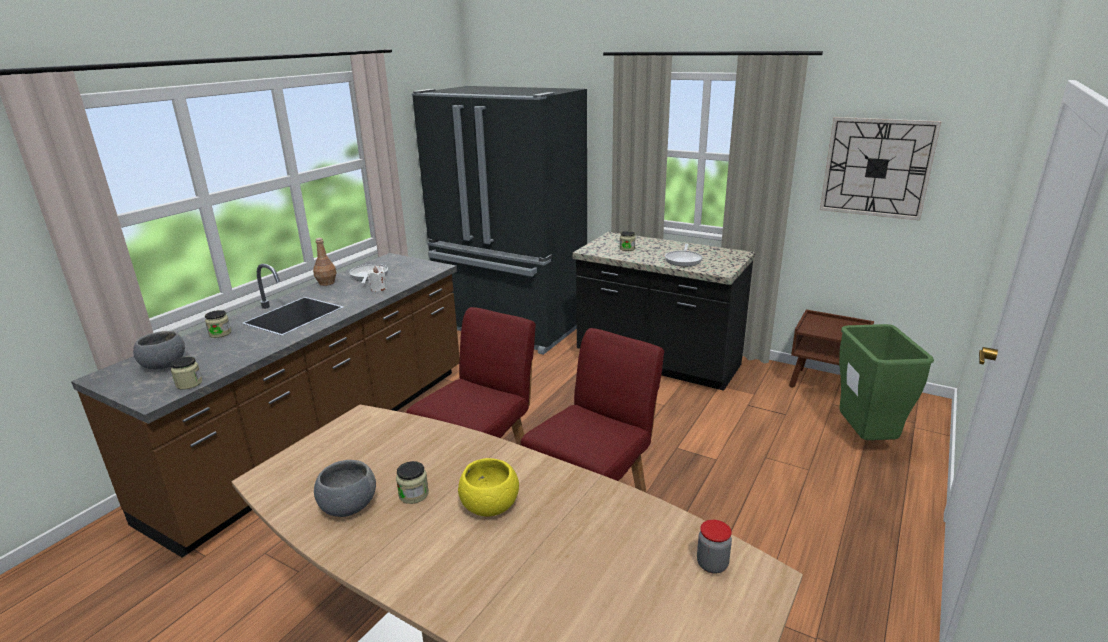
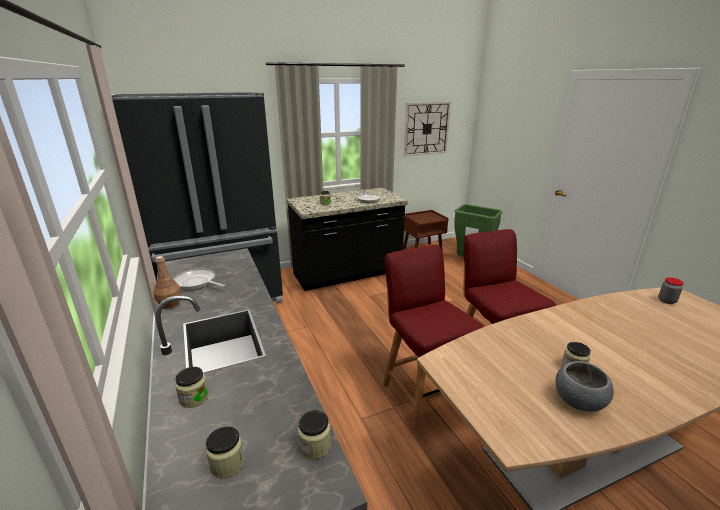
camera: 55 degrees left, 0 degrees up
grey bowl [133,331,185,370] -> jar [206,426,245,478]
white candle [368,266,387,292] -> none
yellow bowl [458,458,519,517] -> none

